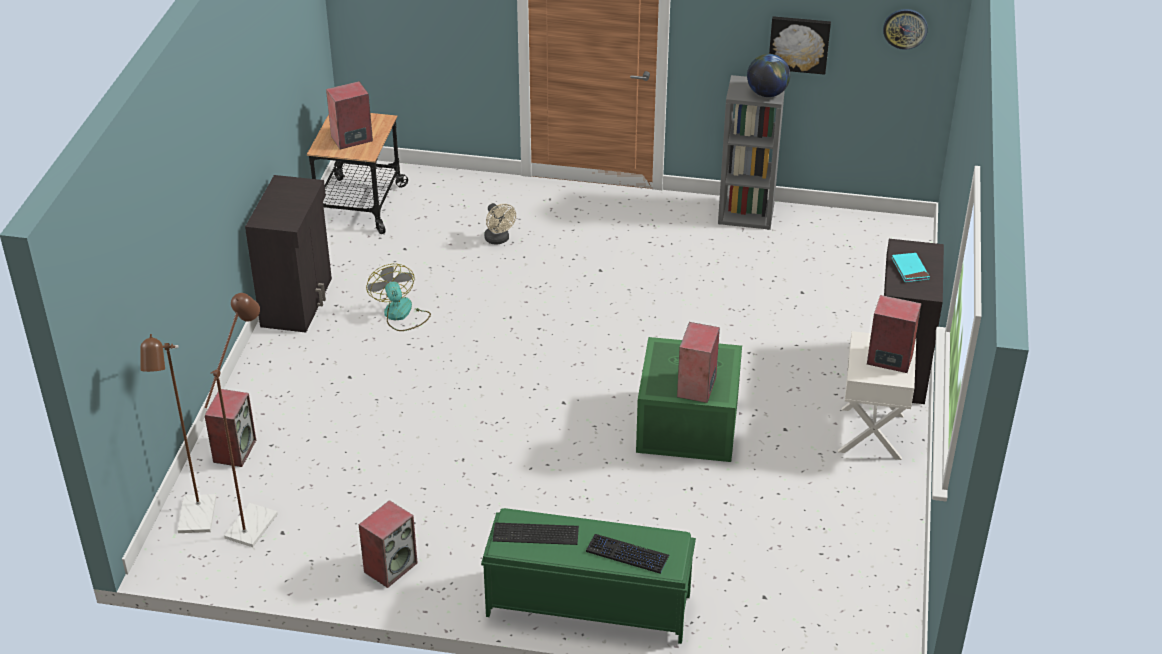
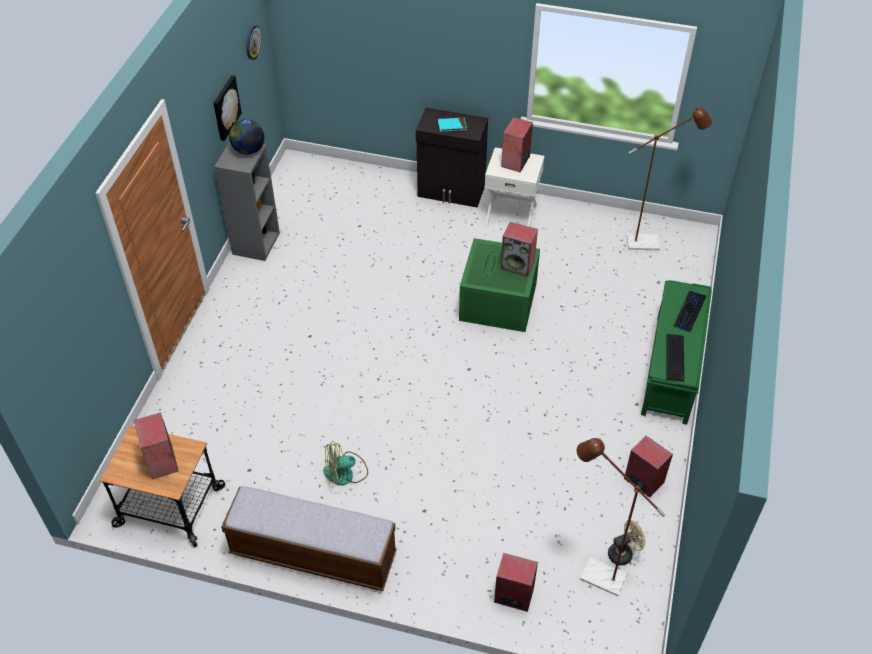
camera: 85 degrees left, 10 degrees up
brown floor lamp [140,334,216,533] -> brown floor lamp moved to [627,107,712,250]
black cabinet [245,175,332,333] -> bench [221,486,397,591]
beige fan [484,203,516,245] -> beige fan moved to [608,520,645,566]

